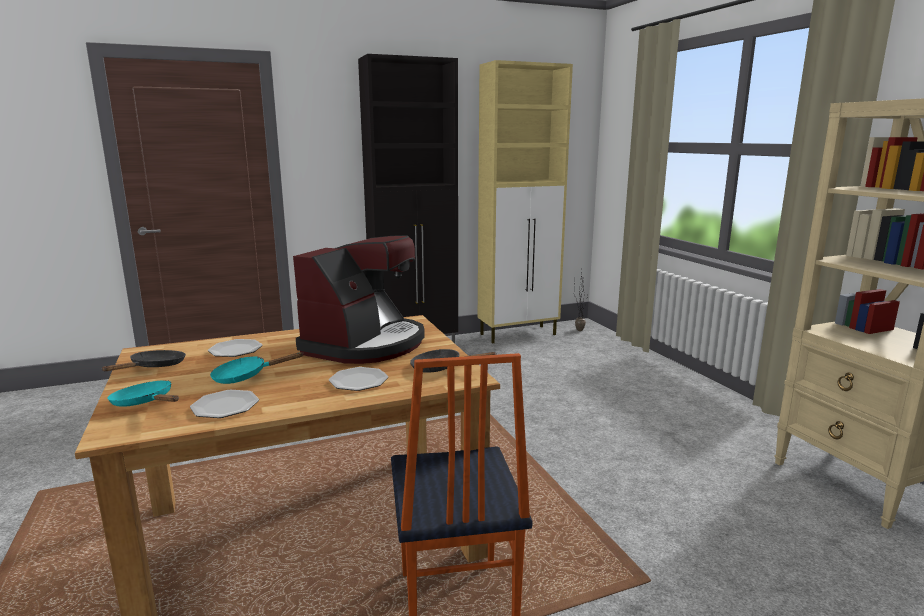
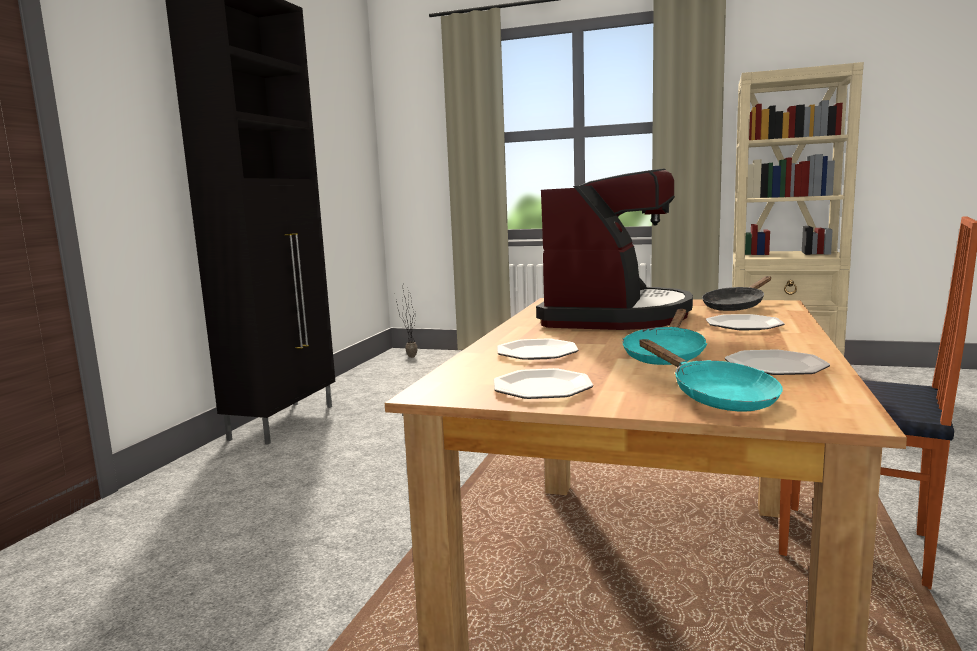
camera: 50 degrees left, 5 degrees down
black frying pan [101,350,186,371] -> plate [493,368,593,399]
turquoise frying pan [107,380,179,407] -> turquoise frying pan turned 105 degrees counterclockwise [639,339,783,412]
coffee machine [293,235,425,364] -> coffee machine turned 45 degrees clockwise [536,169,693,330]
beige cabinet [478,60,573,344] -> none

